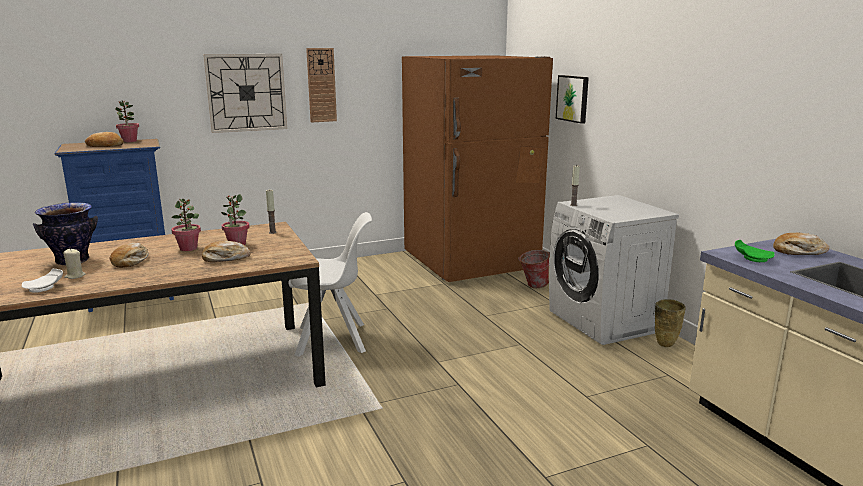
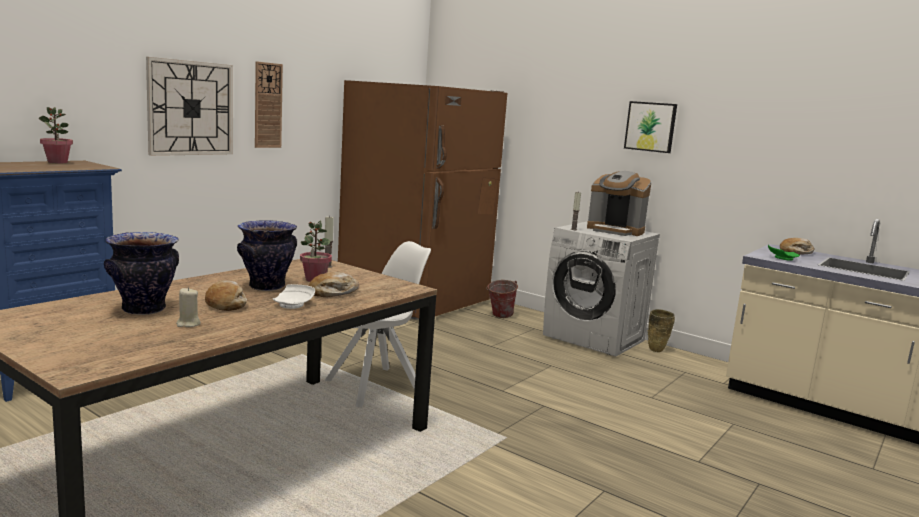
camera: 30 degrees left, 5 degrees down
white plate [22,269,63,293] -> white plate moved to [273,284,315,309]
bread [85,132,124,147] -> none
potted plant [171,199,201,251] -> vase [237,221,297,291]
picture [556,75,589,124] -> picture moved to [624,101,677,153]
none -> coffee machine [587,171,651,236]

